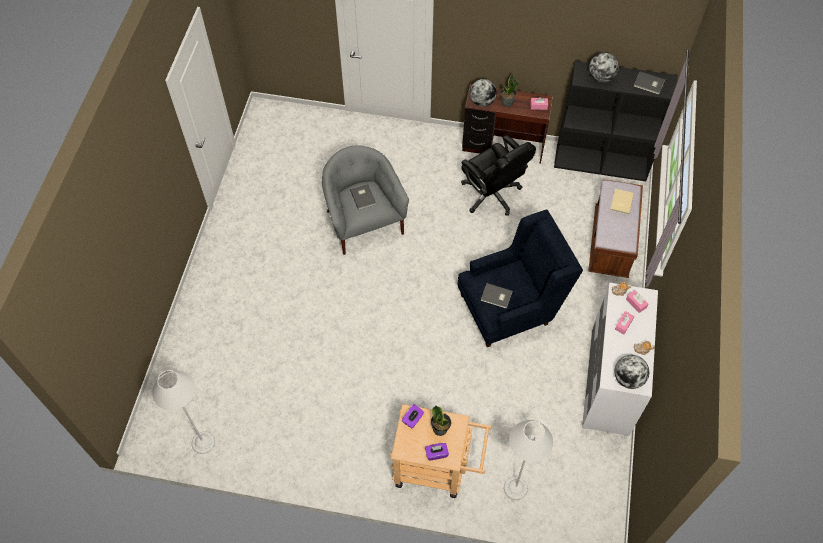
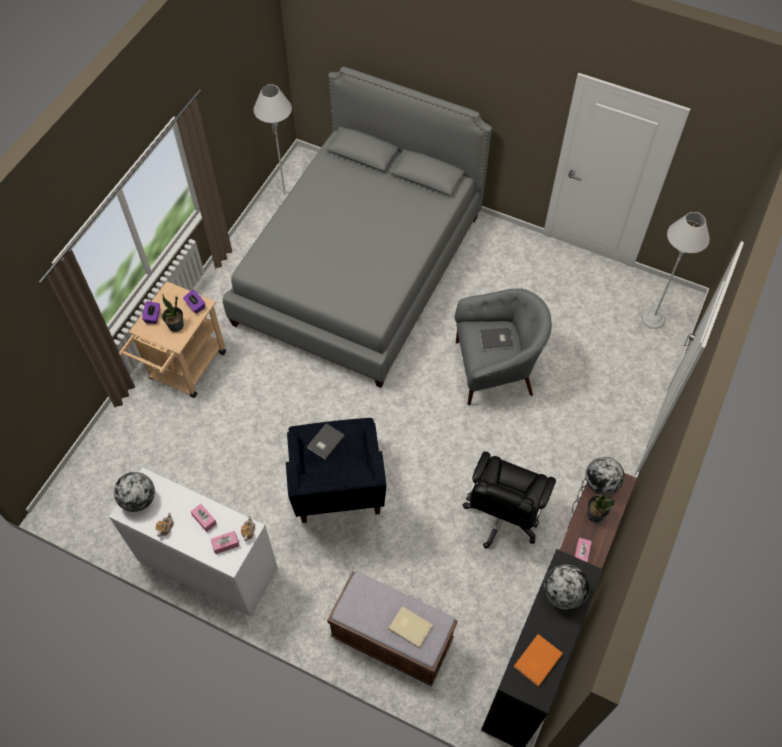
camera: 105 degrees right, 0 degrees up
black office chair [461,135,536,216] -> black office chair turned 45 degrees counterclockwise [463,451,556,548]
grey floor lamp [504,420,553,500] -> grey floor lamp moved to [642,212,710,329]
grey book [634,71,665,95] -> orange book [514,634,563,686]
none -> grey bed [223,67,492,388]

